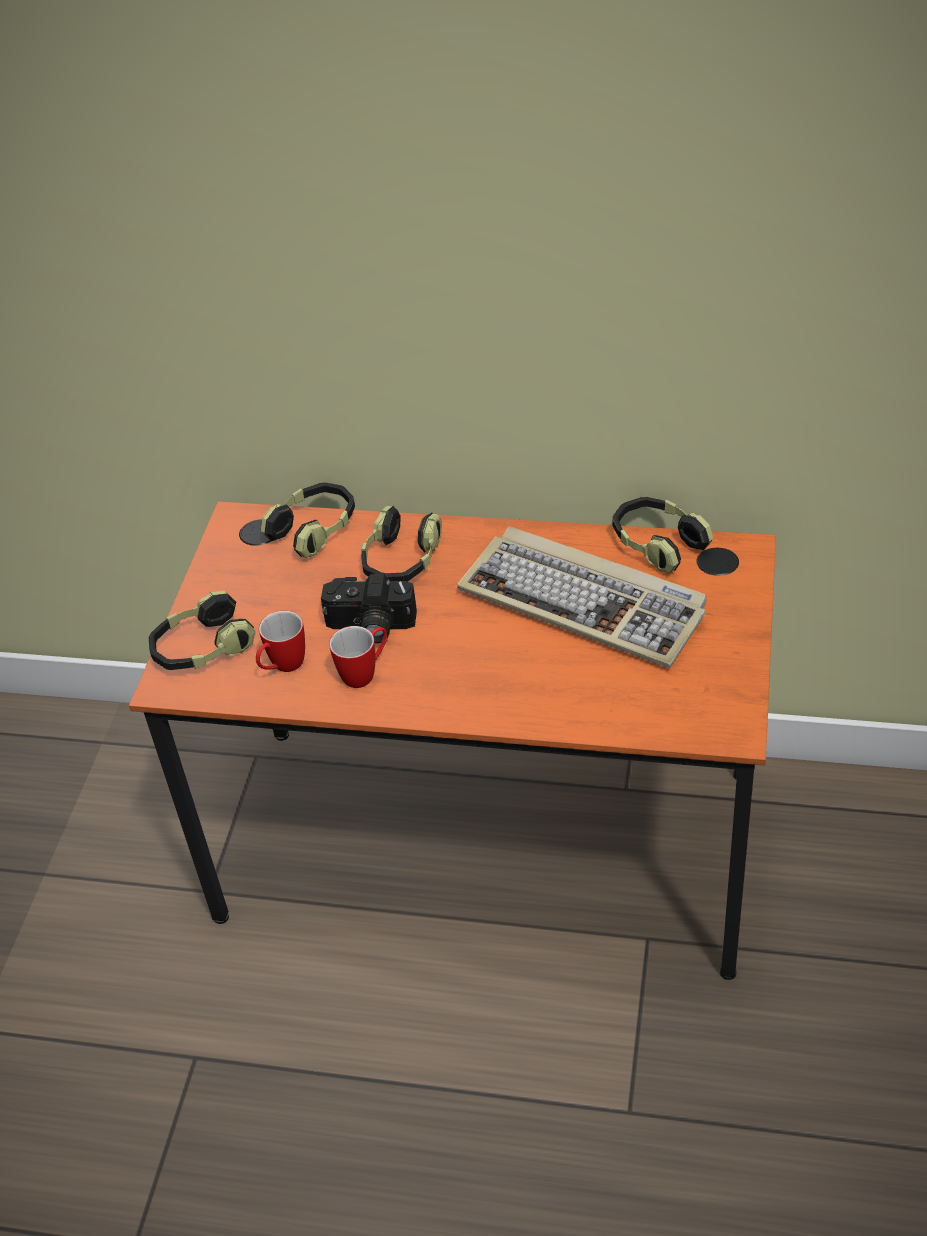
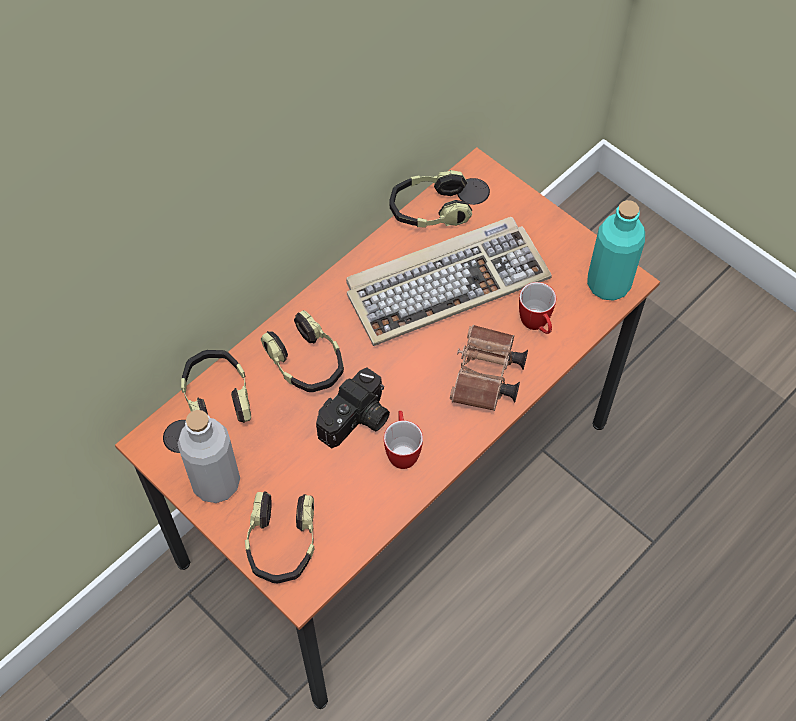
camera: 60 degrees left, 15 degrees up
mug [256,611,305,672] -> mug moved to [519,282,556,334]
none -> grey bottle [177,410,240,503]
none -> brown binoculars [450,325,528,411]
none -> turquoise bottle [587,200,645,301]

